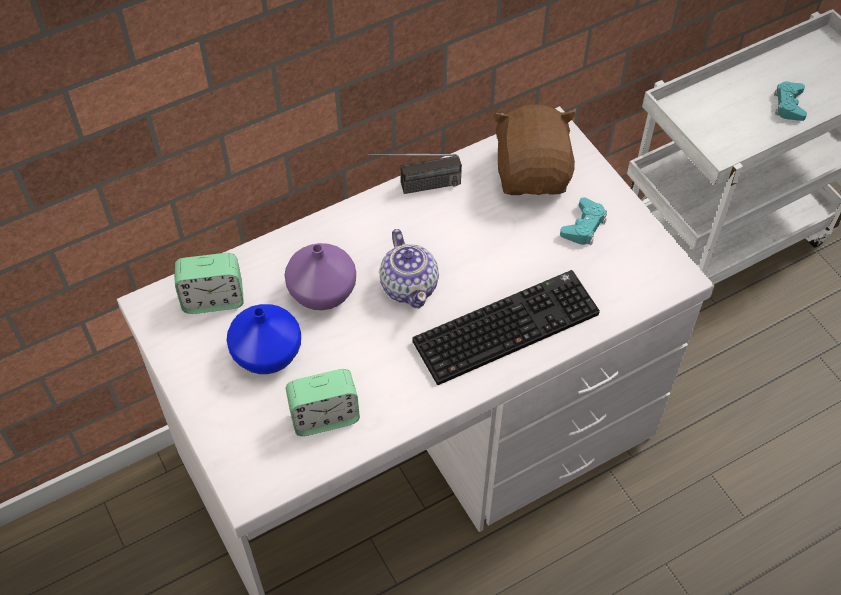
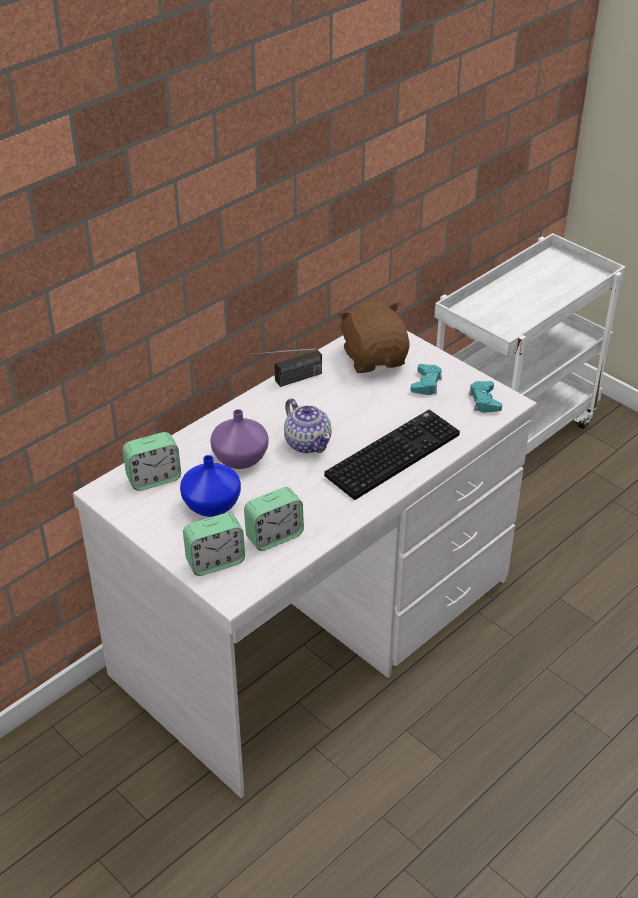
camera: 15 degrees left, 15 degrees down
turquoise game controller [774,81,807,121] -> turquoise game controller moved to [469,381,502,413]
none -> alarm clock [183,513,245,576]

